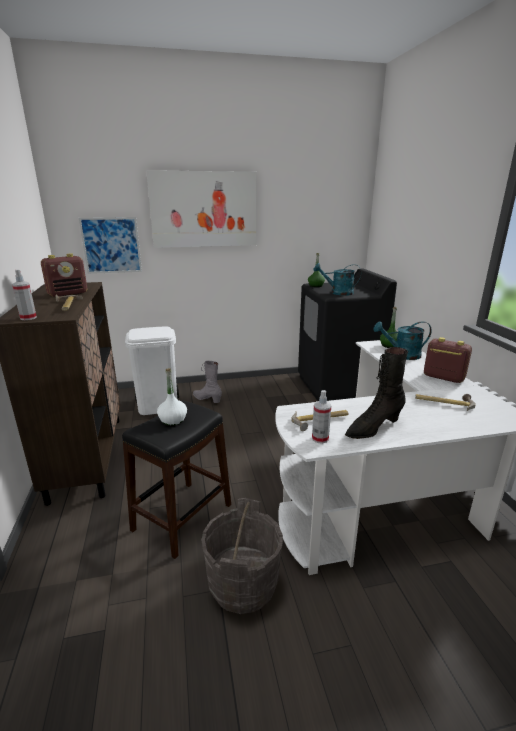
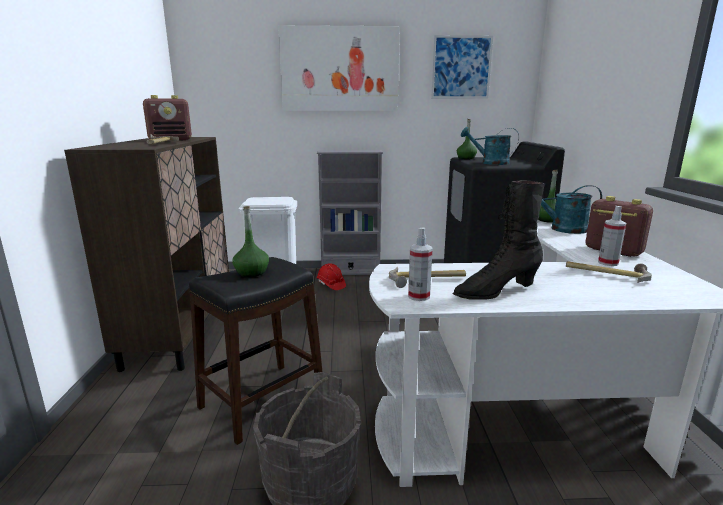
camera: 10 degrees right, 5 degrees down
spray bottle [12,270,37,320] -> spray bottle moved to [598,206,626,266]
picture [79,217,142,274] -> picture moved to [431,35,493,98]
white bottle [157,368,187,426] -> green bottle [232,206,269,277]
grey boot [193,361,222,403] -> red hard hat [317,263,346,290]
none -> grey bookcase [317,150,383,275]

